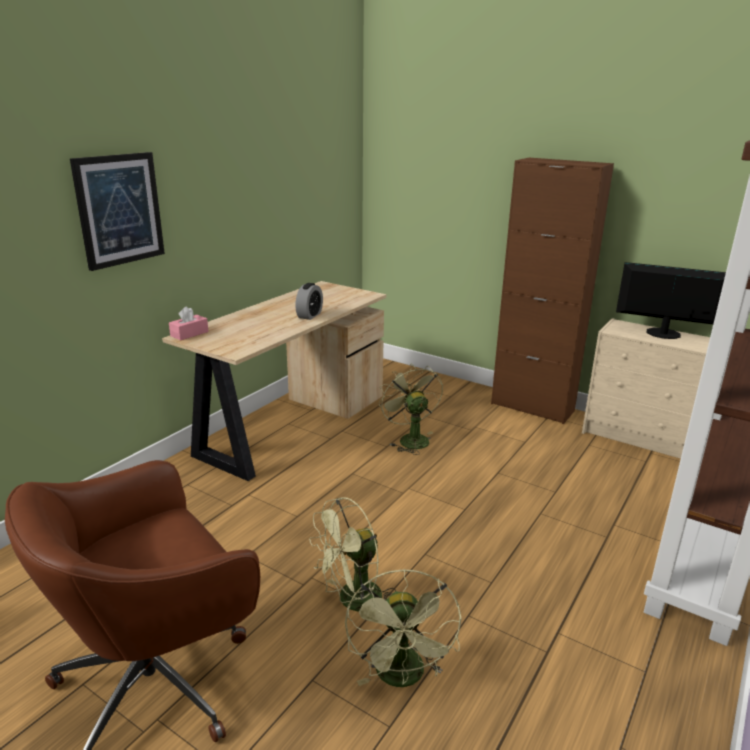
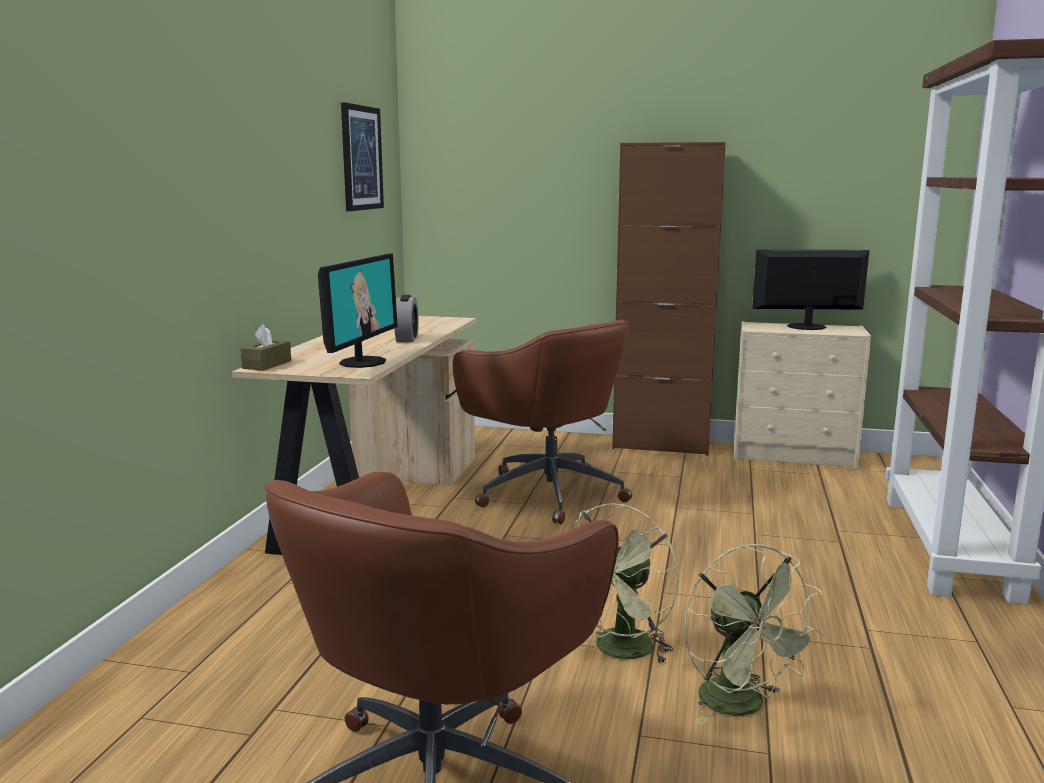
camera: 20 degrees left, 10 degrees down
picture [70,152,165,271] -> picture moved to [341,102,384,211]
pink tissue box [169,306,209,340] -> brown tissue box [240,325,291,371]
green fan [378,363,443,455] -> brown office chair [453,320,632,524]
none -> monitor [318,253,398,368]

